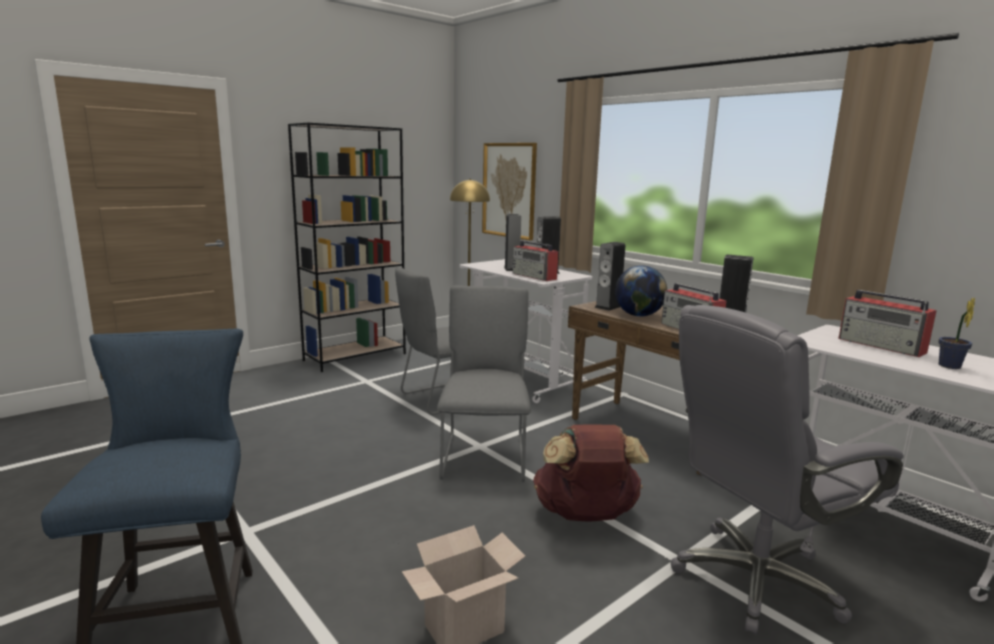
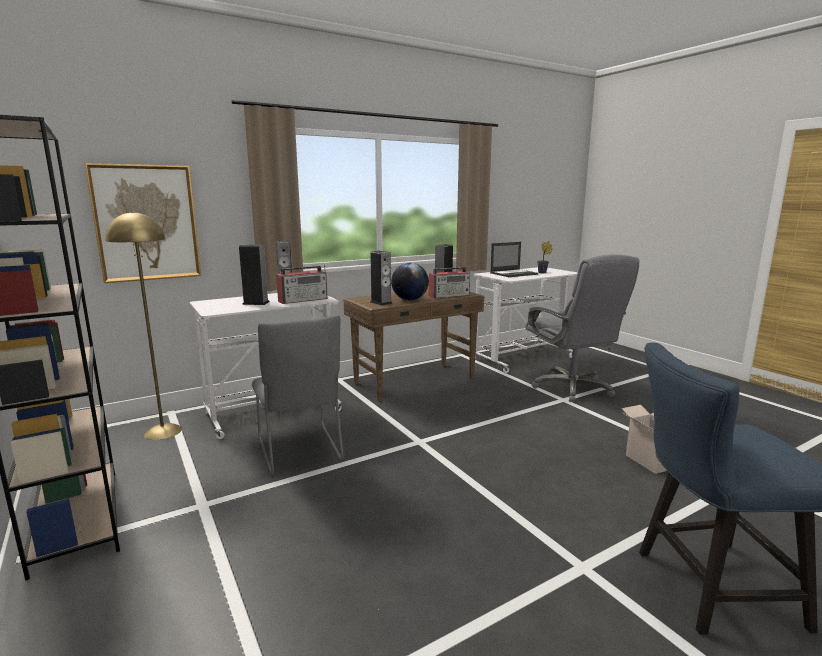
camera: 80 degrees left, 0 degrees up
grey chair [437,285,531,482] -> none
brown backpack [533,425,649,522] -> none
radio [838,290,937,357] -> laptop [490,242,538,277]

